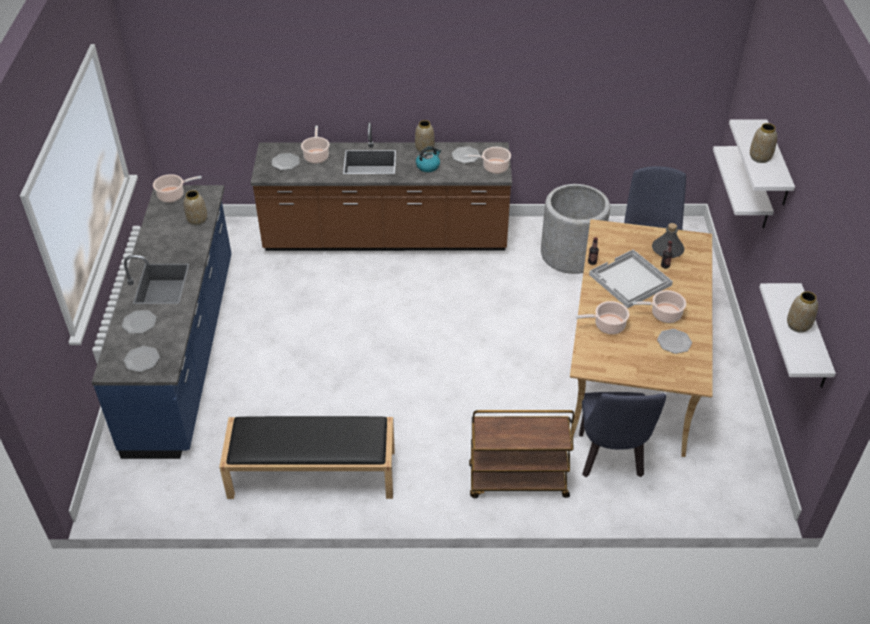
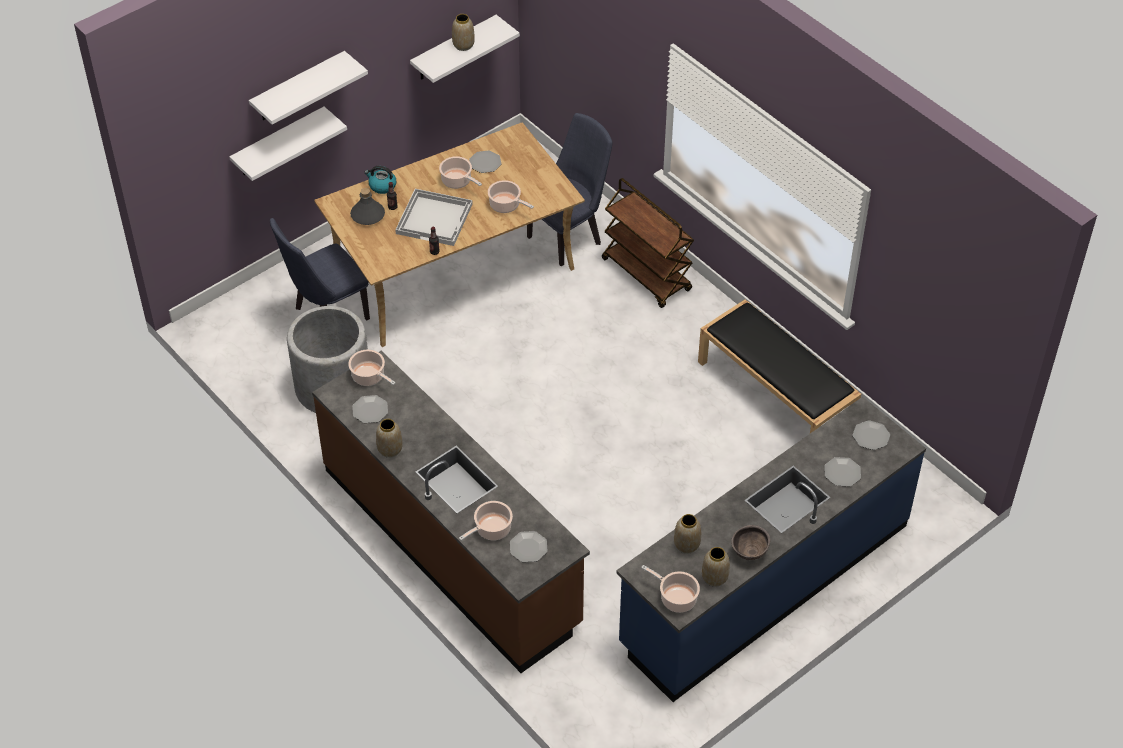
camera: 130 degrees left, 5 degrees up
kettle [416,146,441,172] -> kettle moved to [364,166,397,194]
vase [750,123,777,163] -> vase moved to [702,547,730,587]
none -> brown bowl [731,525,770,560]

